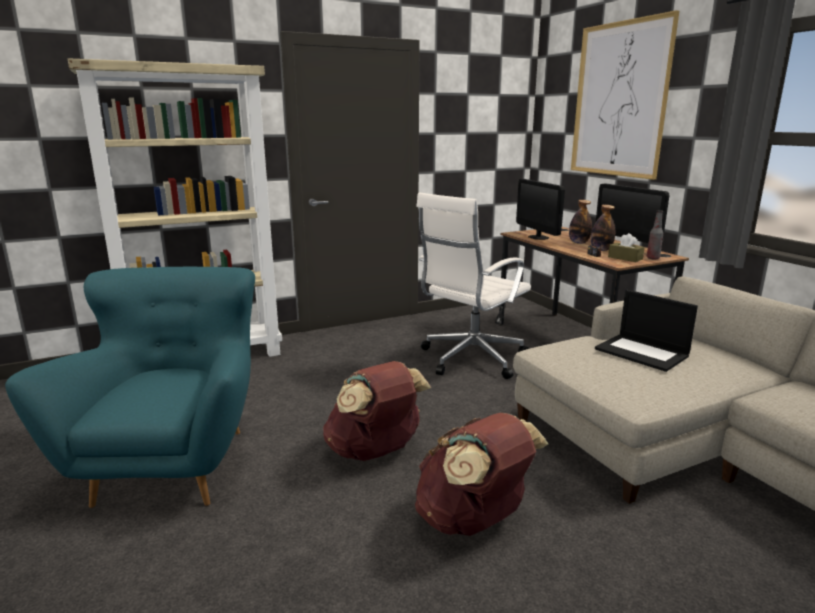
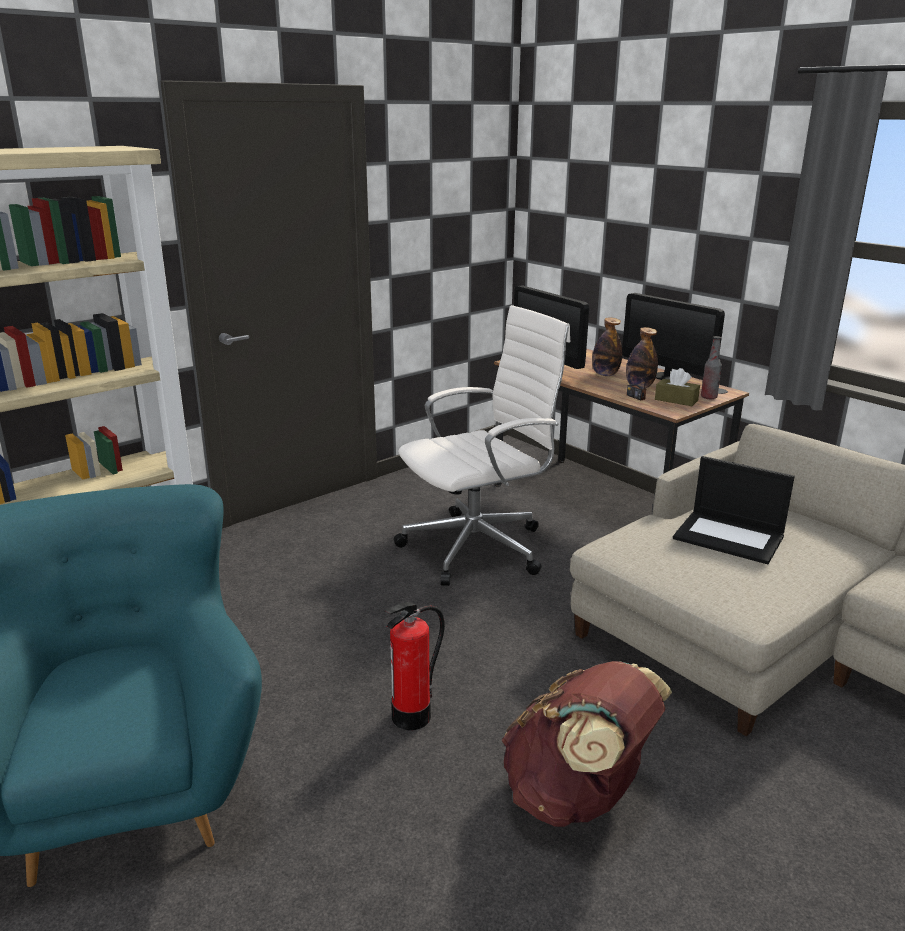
camera: 15 degrees left, 5 degrees up
brown backpack [323,361,431,461] -> fire extinguisher [384,602,445,730]
white office chair [416,192,531,379] -> white office chair turned 150 degrees counterclockwise [394,305,570,586]
picture [571,10,679,180] -> none

